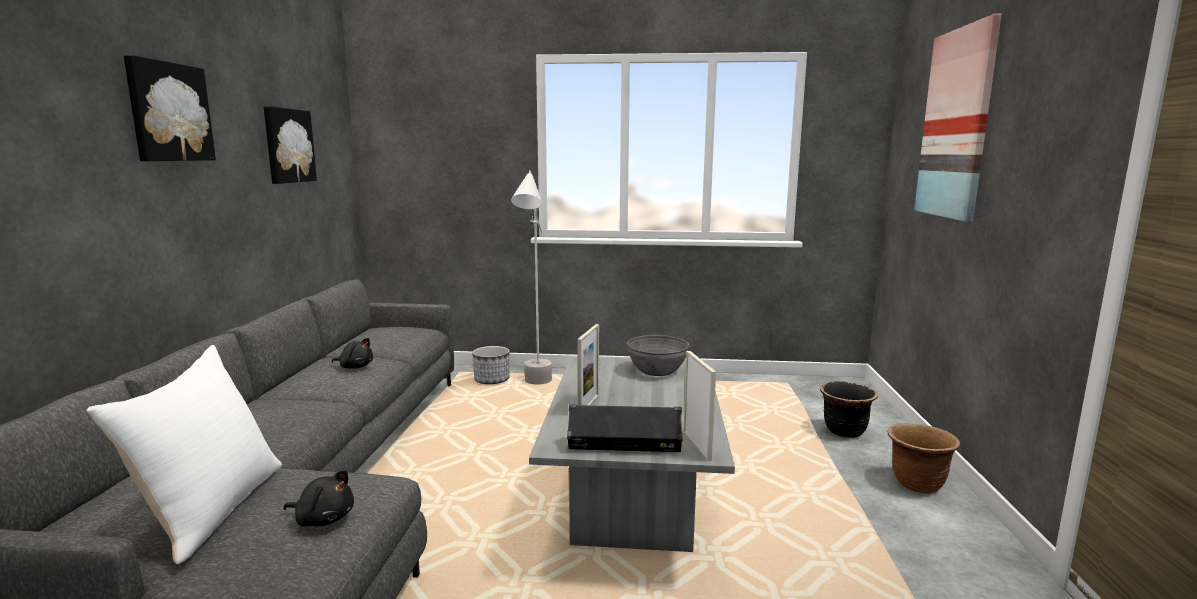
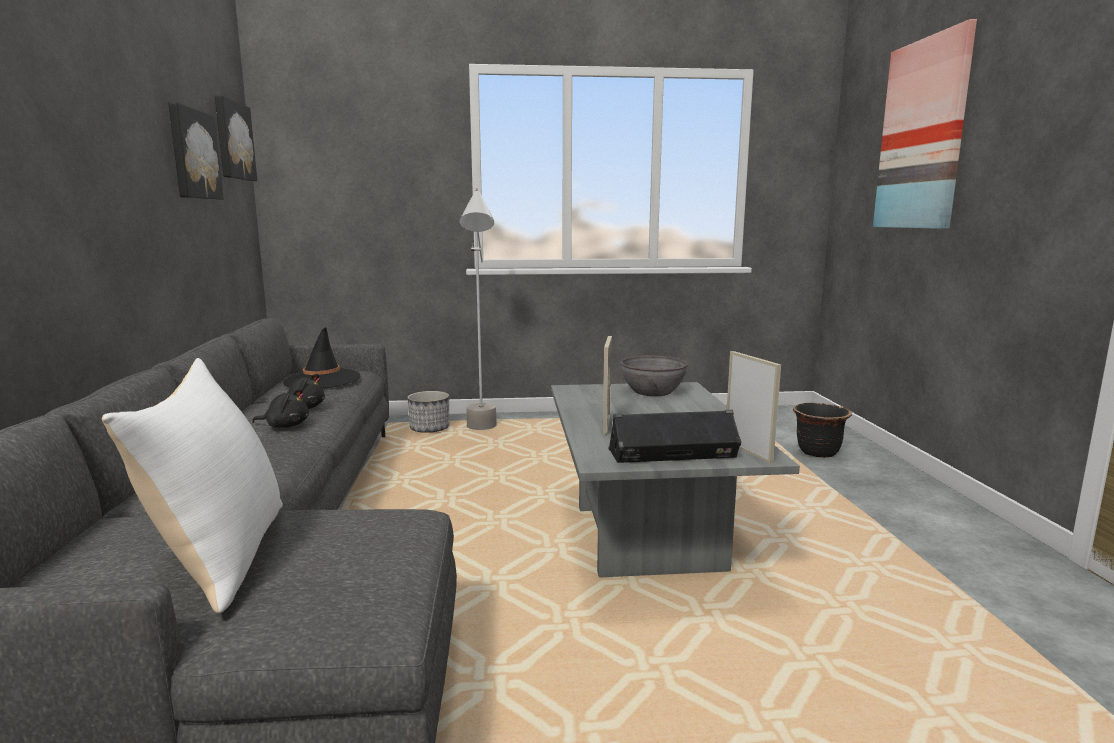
camera: 10 degrees left, 0 degrees up
picture [123,55,216,161] -> picture moved to [215,95,257,181]
black plush toy [283,470,354,527] -> black plush toy moved to [252,389,309,428]
brown planter [887,423,960,494] -> none
none -> black hat [283,327,360,388]

